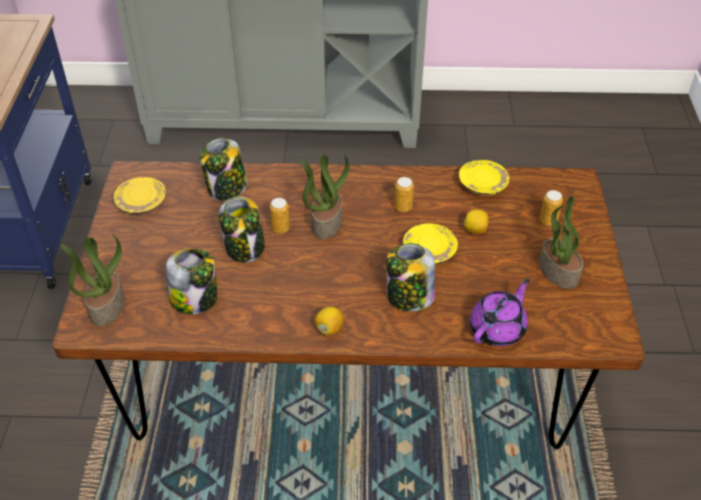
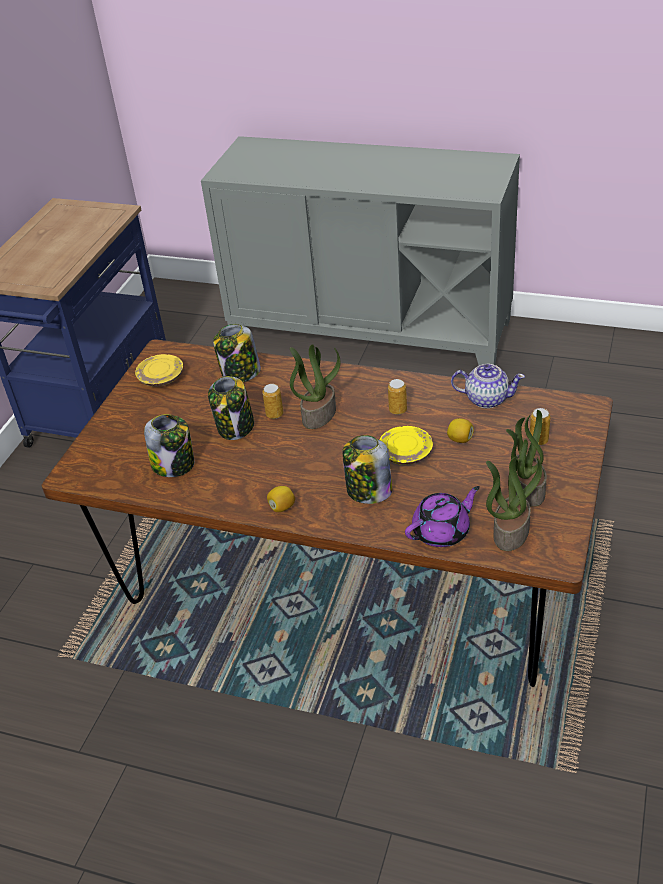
camera: 20 degrees right, 5 degrees down
potted plant [60,234,125,326] -> potted plant moved to [486,457,542,551]
yellow plate [459,160,509,196] -> teapot [451,364,525,408]

